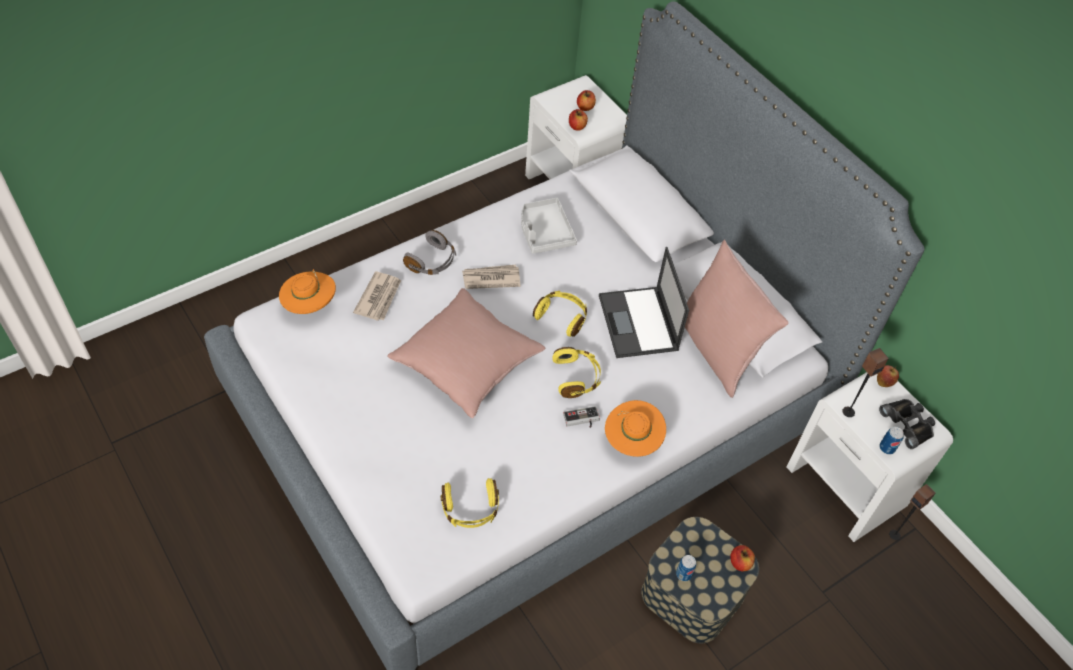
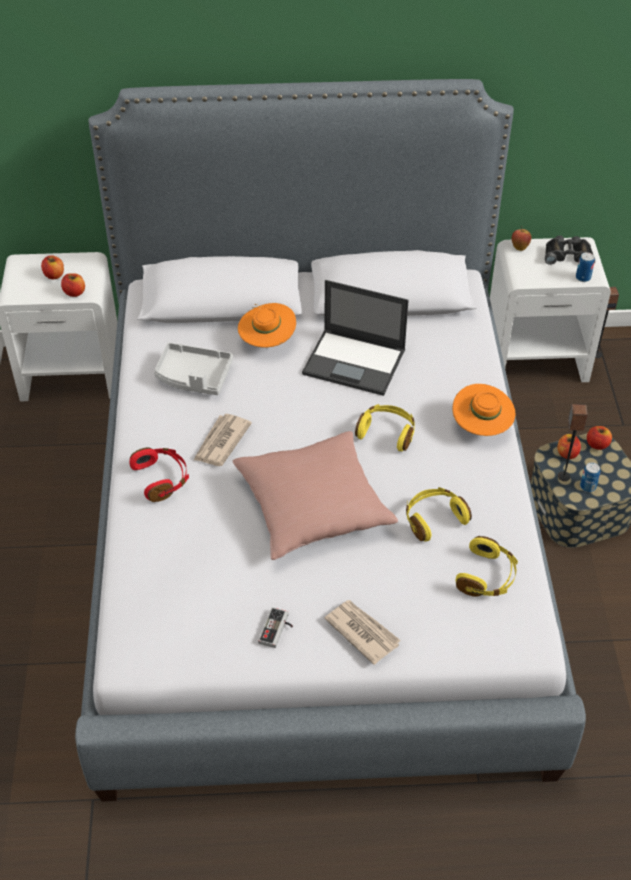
camera: 55 degrees left, 5 degrees down
orange hat [279,269,336,314] -> orange hat moved to [238,303,296,348]
newspaper [353,271,401,321] -> newspaper moved to [324,600,401,665]
grey headphones [403,230,456,275] -> red headphones [129,447,189,502]
yellow headphones [533,290,587,337] -> yellow headphones moved to [406,487,472,541]
game controller [563,406,600,428] -> game controller moved to [258,607,293,648]
pink pillow [685,240,789,398] -> none
speaker [842,348,889,417] -> speaker moved to [558,404,588,481]
none -> apple [558,434,581,459]

